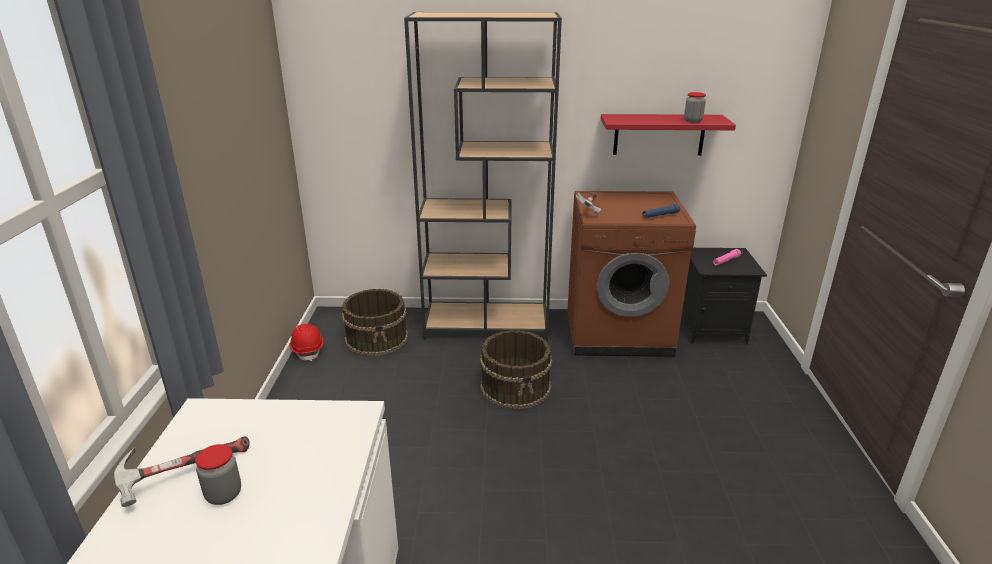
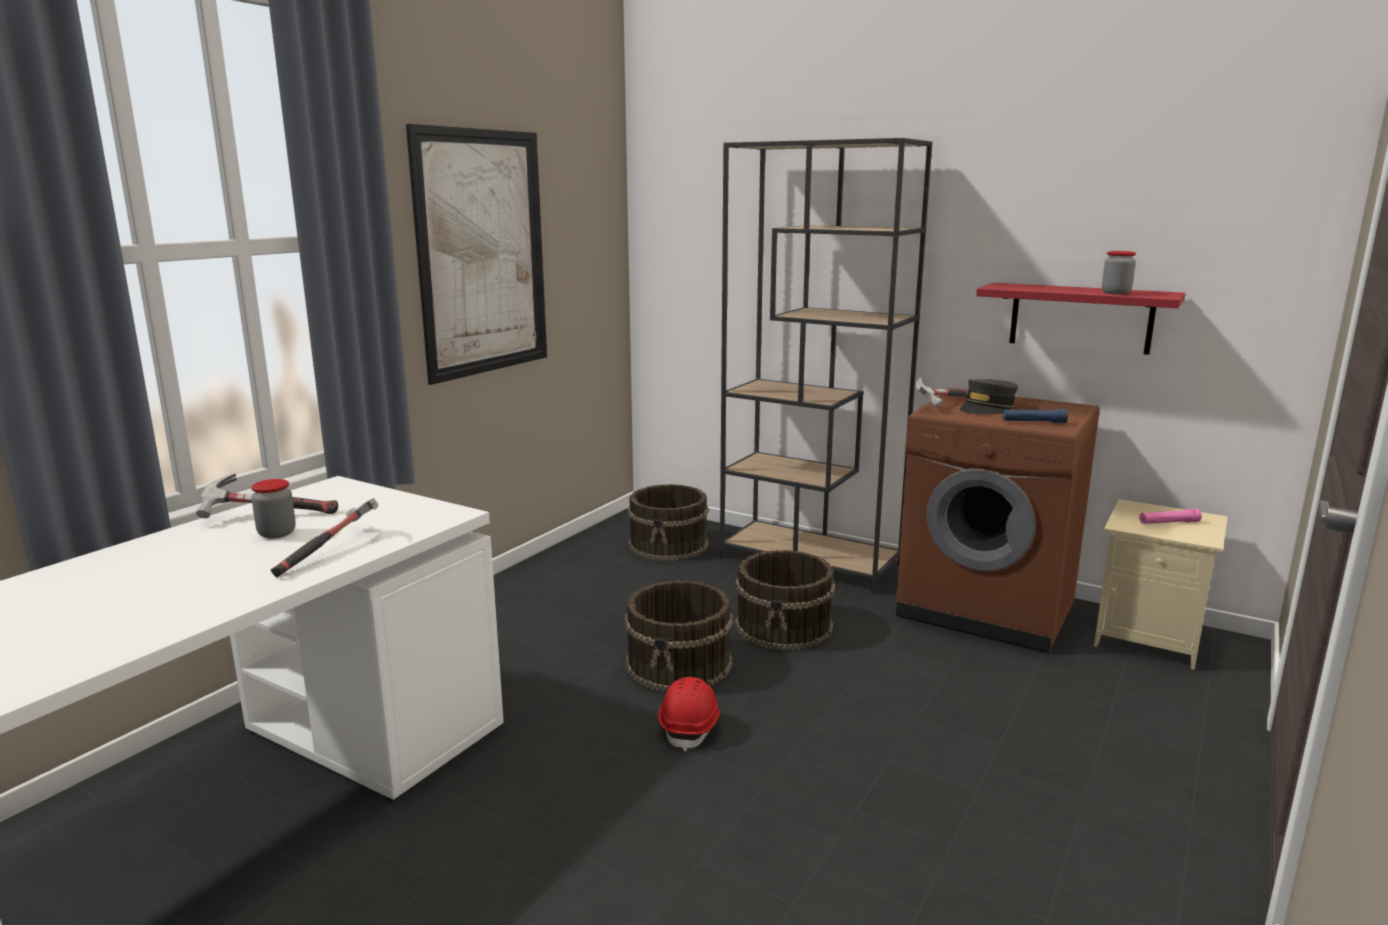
camera: 30 degrees right, 10 degrees down
red hard hat [290,324,324,361] -> red hard hat moved to [658,677,721,752]
black nightstand [682,248,767,344] -> beige nightstand [1094,499,1228,670]
none -> hammer [271,498,379,577]
none -> picture [406,124,547,385]
none -> brown bucket [625,580,733,692]
none -> grey cap [960,379,1018,414]

